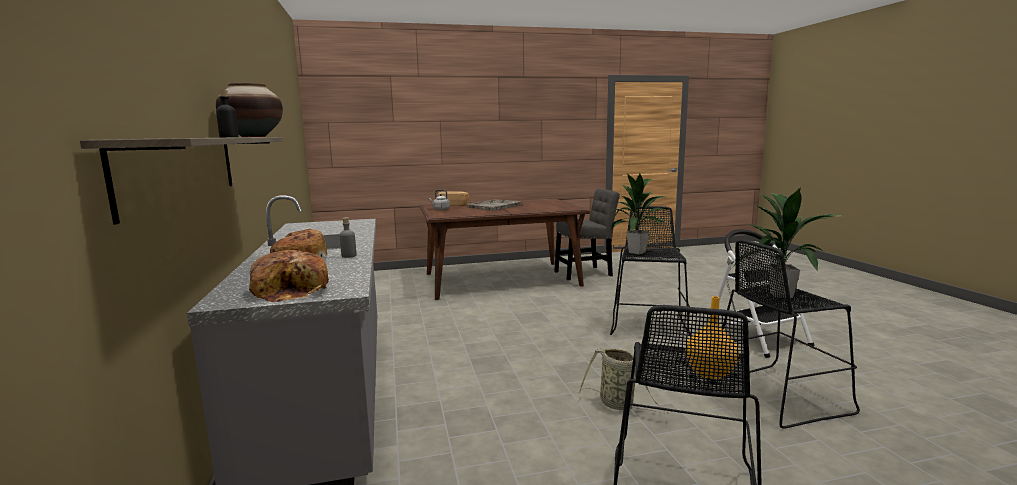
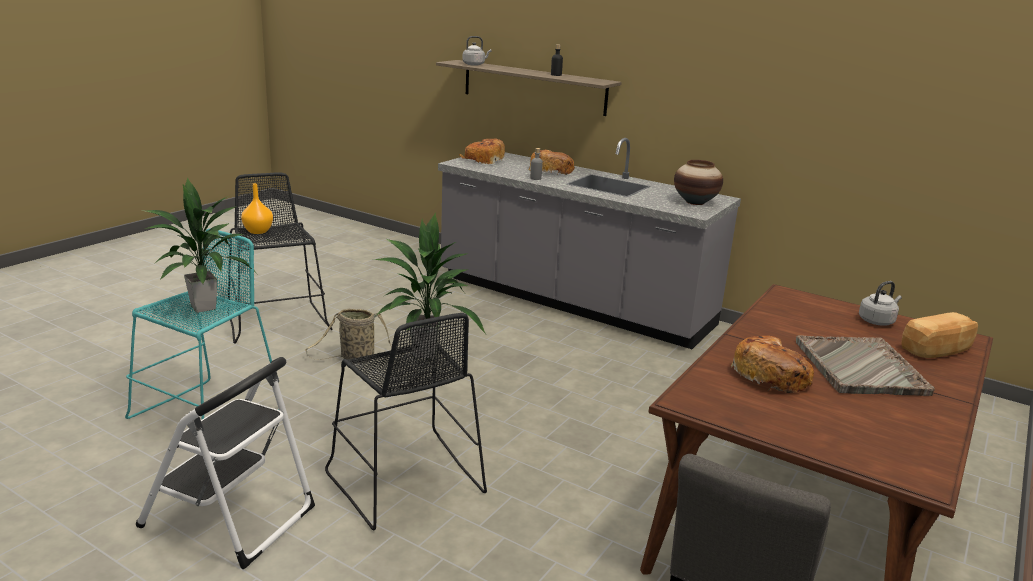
camera: 135 degrees right, 10 degrees up
vase [216,83,283,137] -> vase moved to [674,160,723,205]
black stool [710,239,860,429] -> turquoise stool [125,229,279,419]
none -> grey kettle [462,36,492,66]
none -> bread [731,336,814,393]

